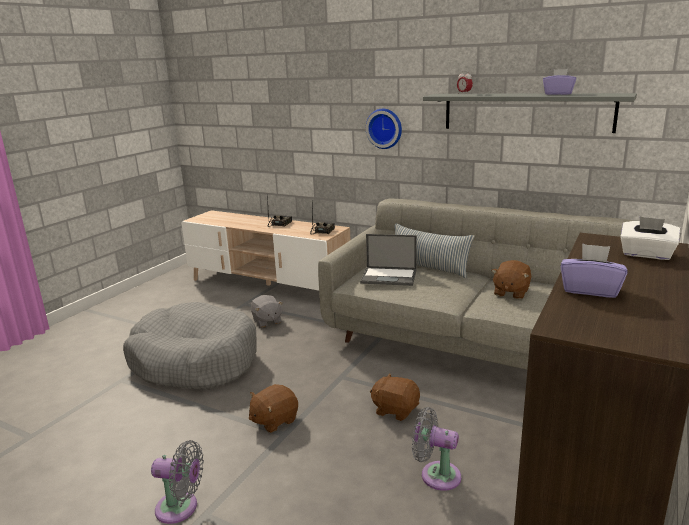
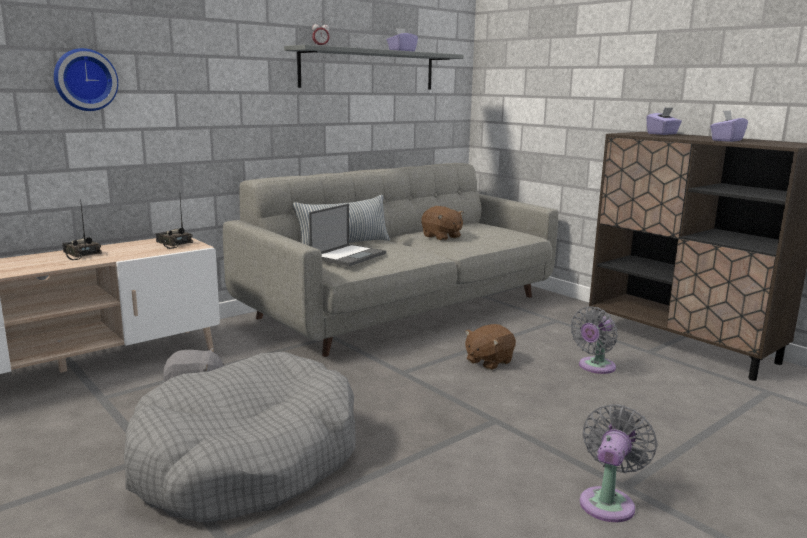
camera: 70 degrees left, 5 degrees down
brown plush toy [249,384,298,433] -> none
wall clock [366,109,402,149] -> wall clock moved to [54,48,118,111]
white tissue box [620,216,680,260] -> purple tissue box [646,107,682,135]

